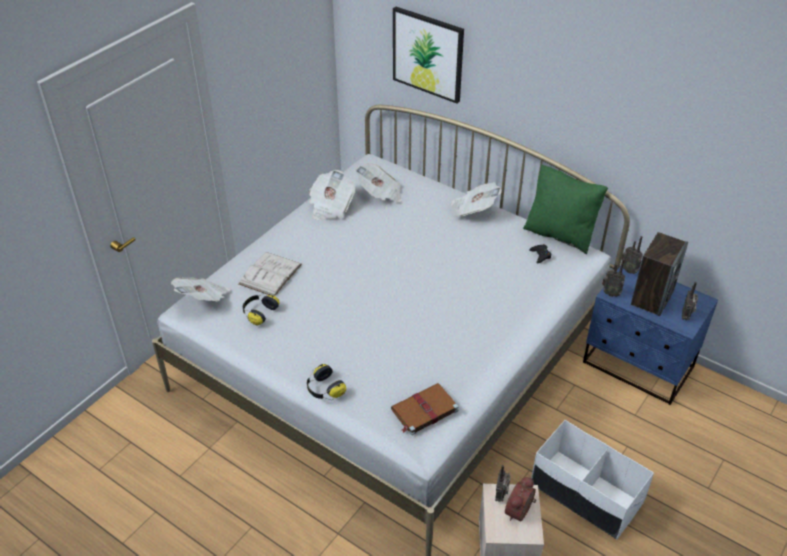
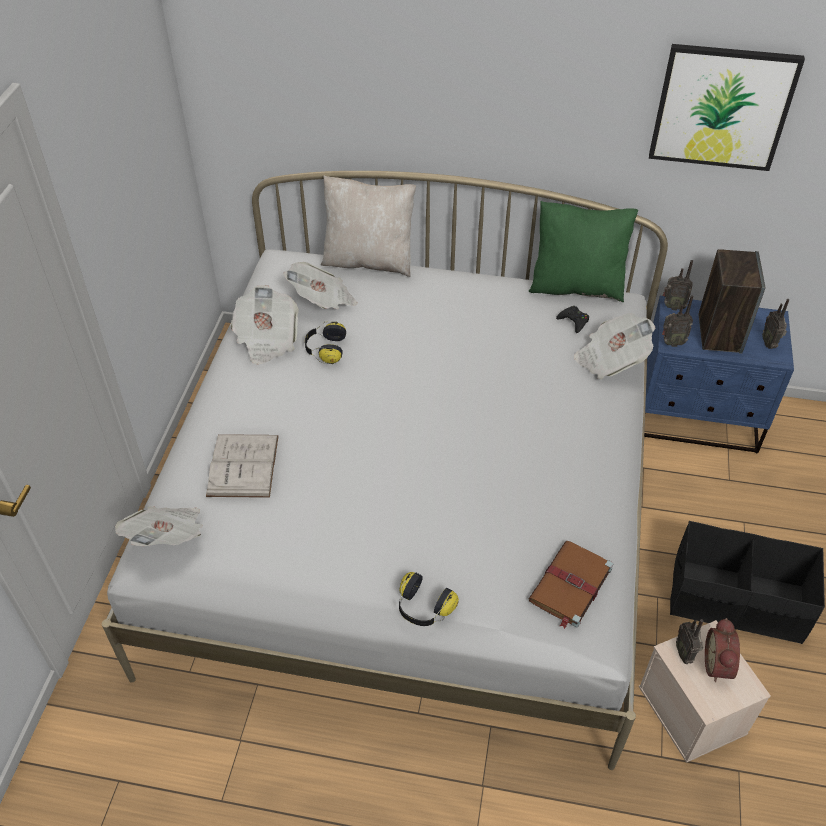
camera: 25 degrees left, 5 degrees up
headphones [243,293,279,326] -> headphones moved to [305,322,346,364]
picture [393,7,464,104] -> picture moved to [649,44,805,171]
newspaper [451,182,502,217] -> newspaper moved to [574,313,656,380]
white storage box [531,420,654,540] -> black storage box [670,521,825,644]
none -> beige pillow [321,176,416,277]

